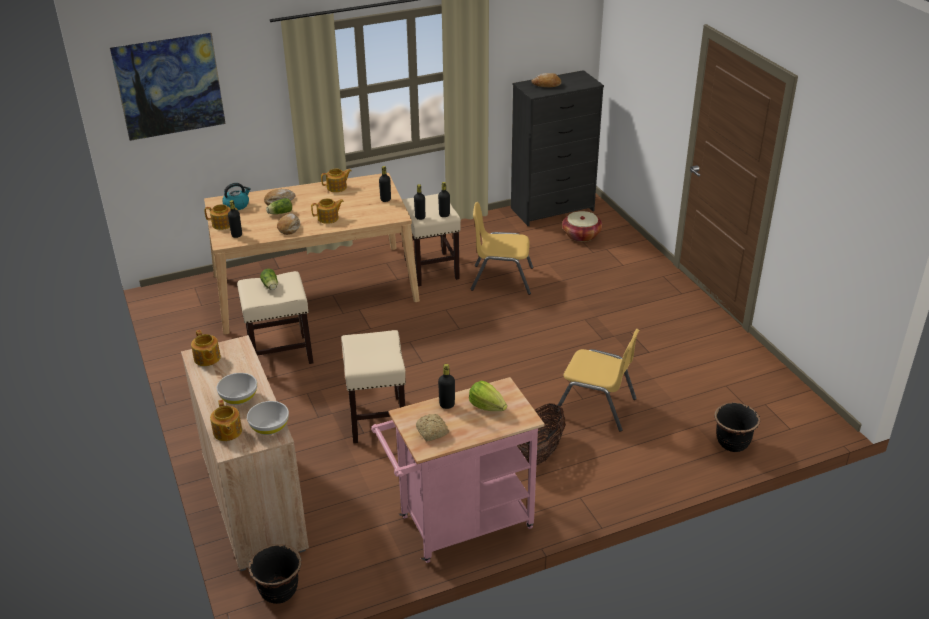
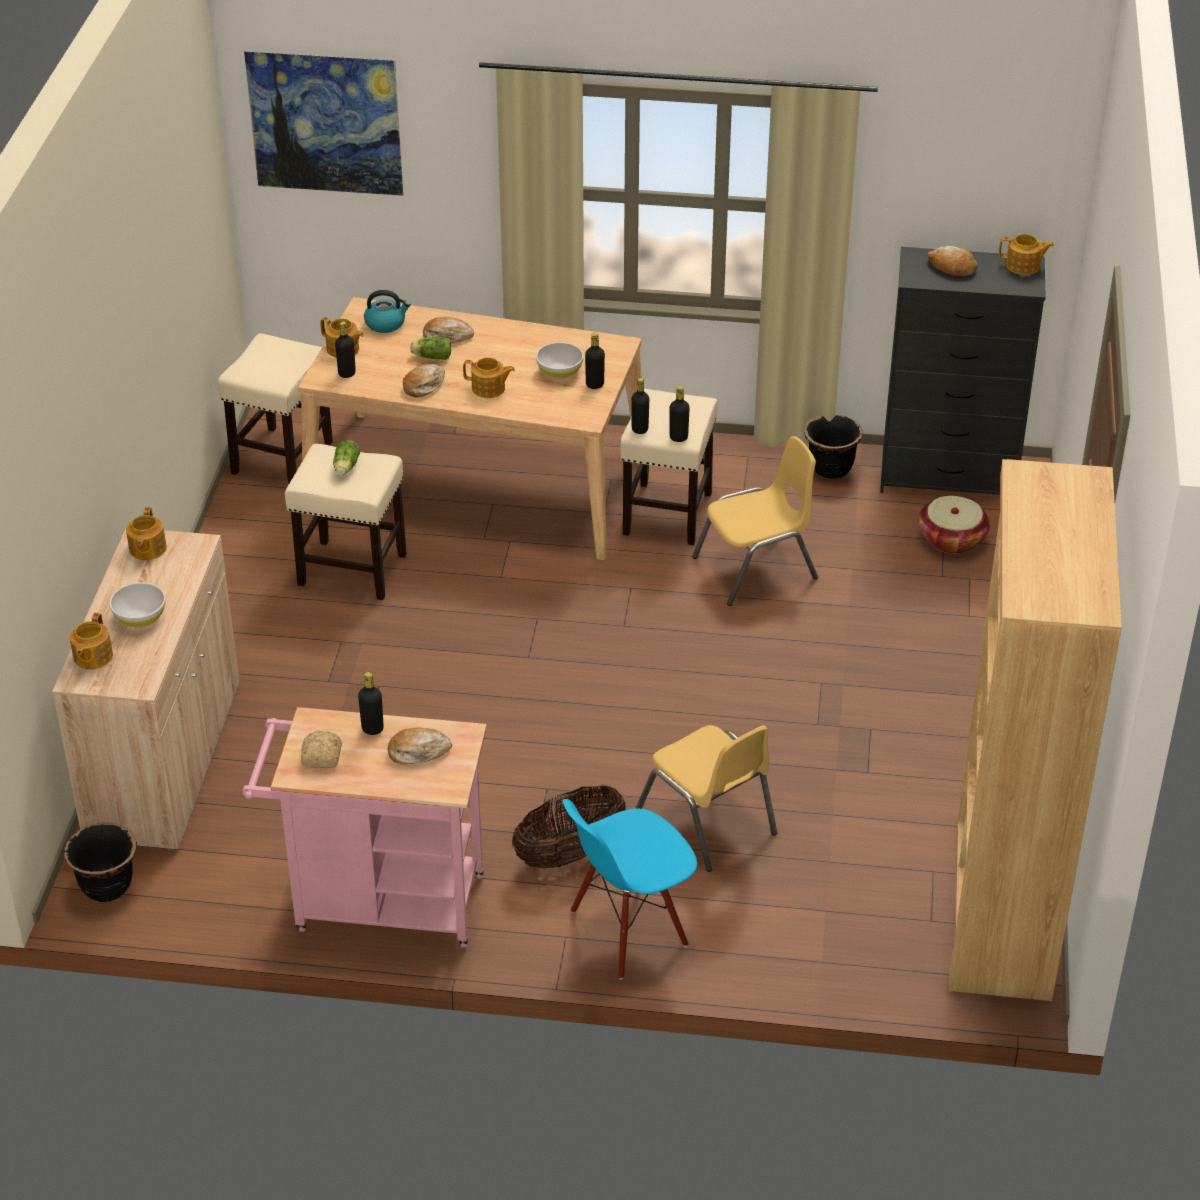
camera: 30 degrees right, 5 degrees up
white bowl [247,401,289,435] -> white bowl moved to [536,342,584,379]
teapot [321,169,351,192] -> teapot moved to [999,234,1054,275]
beige stool [341,330,406,443] -> beige stool moved to [218,333,333,484]
lettuce [469,381,507,411] -> bread [388,727,452,764]
yellow chair [471,202,533,295] -> yellow chair turned 120 degrees clockwise [692,436,818,606]
black planter [714,402,760,452] -> black planter moved to [804,415,863,479]
none -> blue chair [563,799,697,979]
none -> brown bookcase [949,459,1122,1001]

